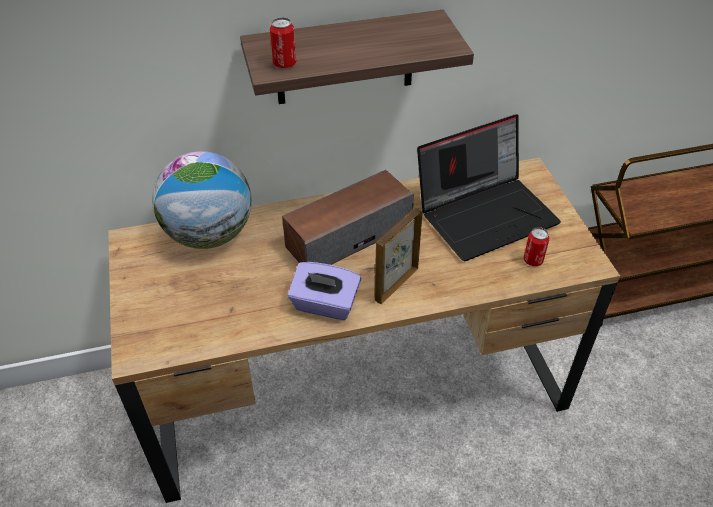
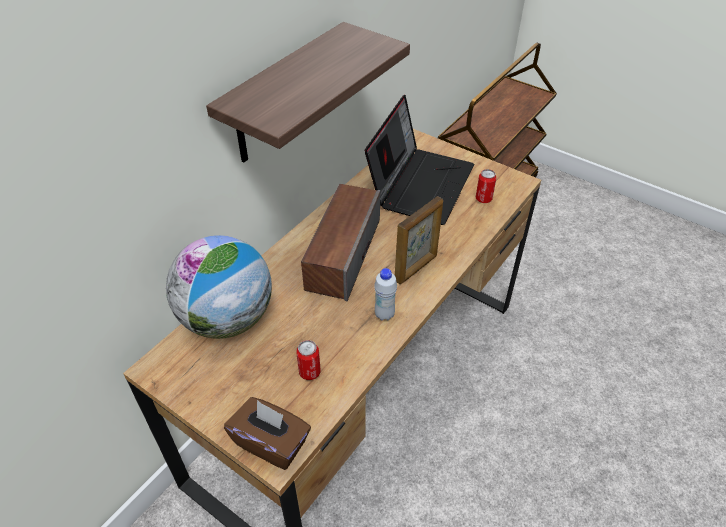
camera: 40 degrees left, 0 degrees up
can [270,17,296,68] -> can moved to [296,340,321,380]
purple tissue box [288,262,361,320] -> white bottle [374,268,397,321]
picture frame [375,208,423,304] -> picture frame turned 135 degrees counterclockwise [395,196,443,284]
none -> brown tissue box [224,397,311,470]

